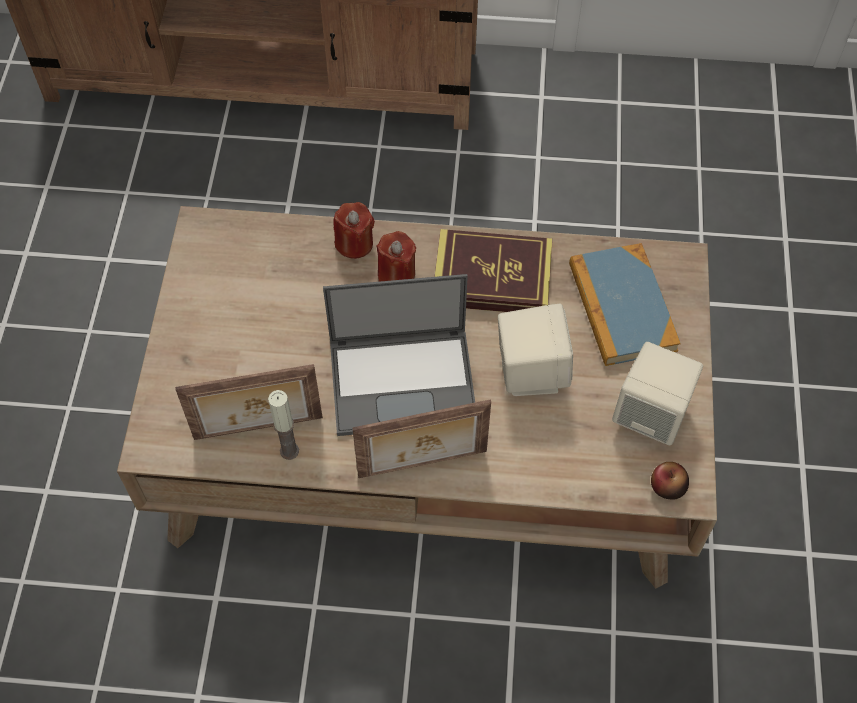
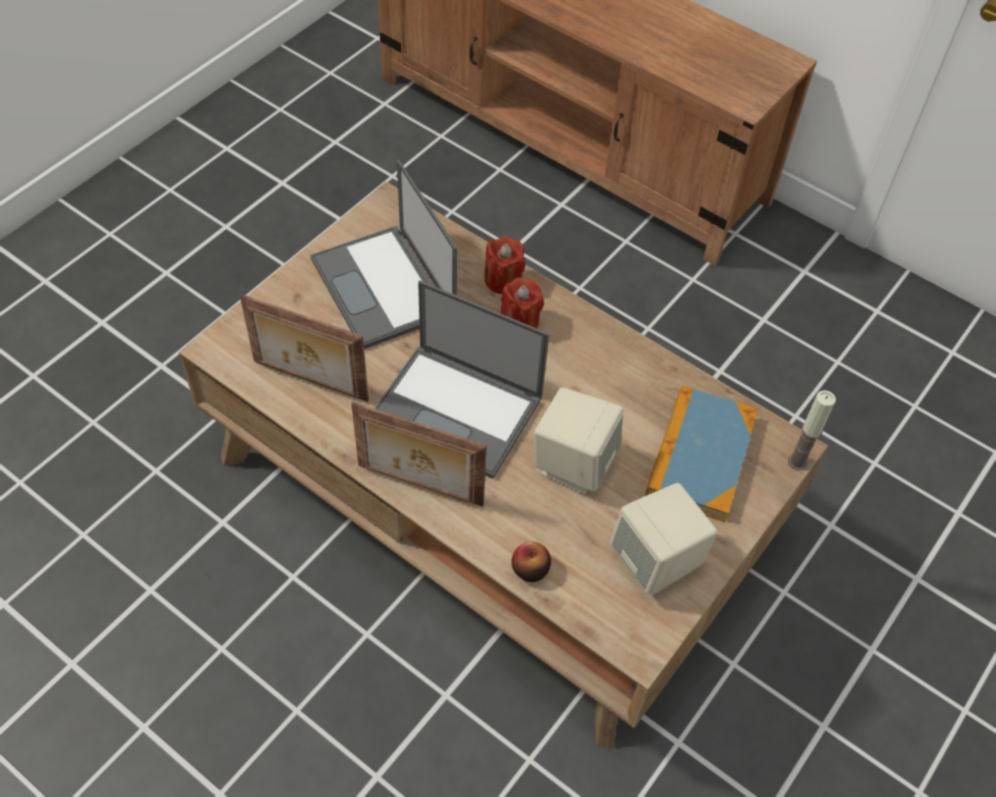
camera: 30 degrees right, 5 degrees down
candle [268,390,299,460] -> candle moved to [788,390,836,470]
book [435,229,552,312] -> none
apple [651,462,689,499] -> apple moved to [511,542,551,582]
none -> laptop [310,159,457,349]

